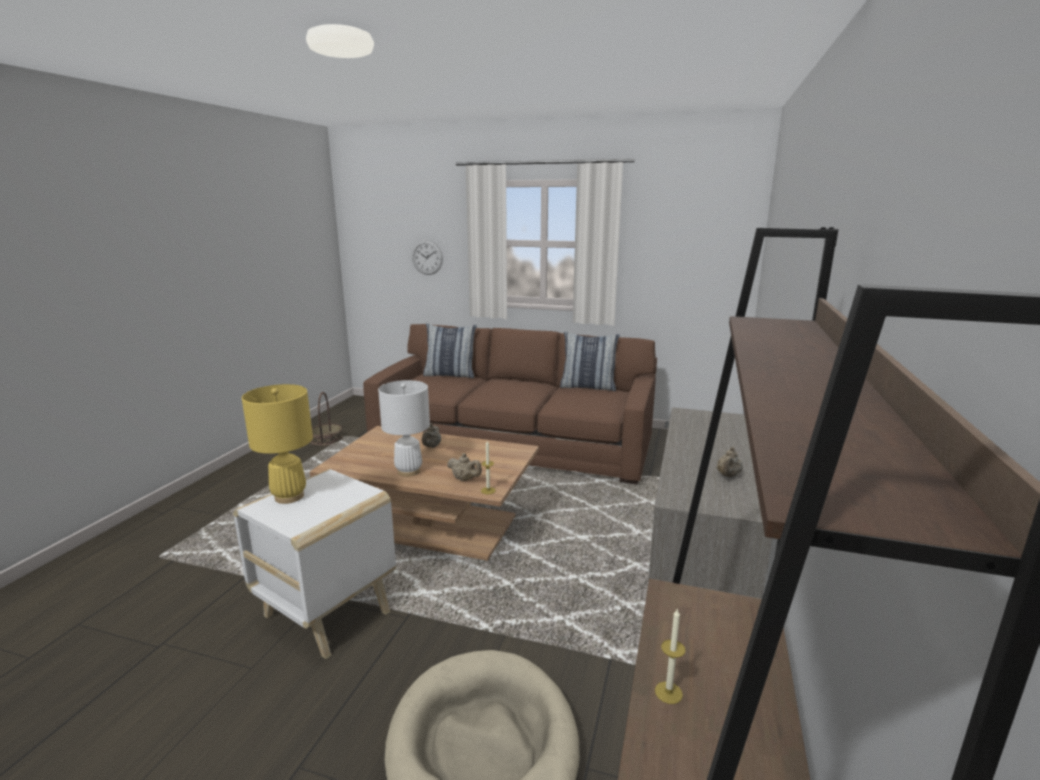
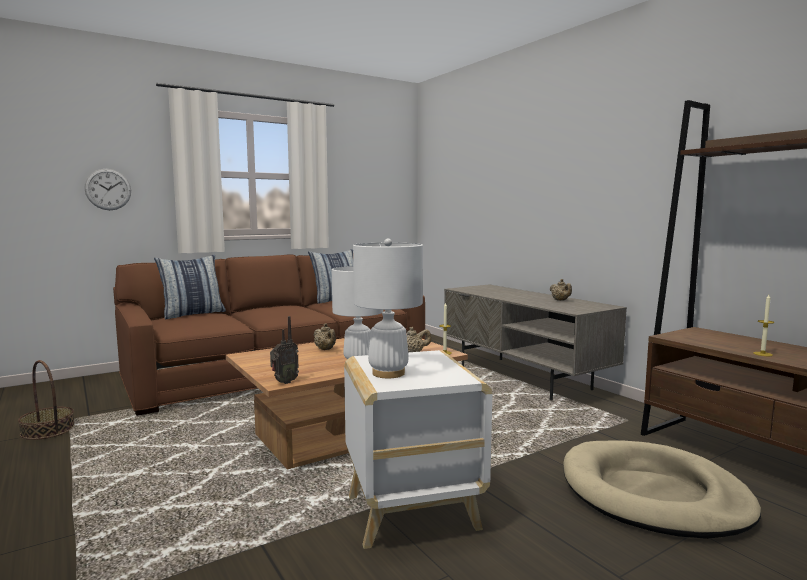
camera: 50 degrees left, 10 degrees down
yellow table lamp [242,384,313,504] -> white table lamp [353,239,423,378]
none -> radio [270,316,299,384]

